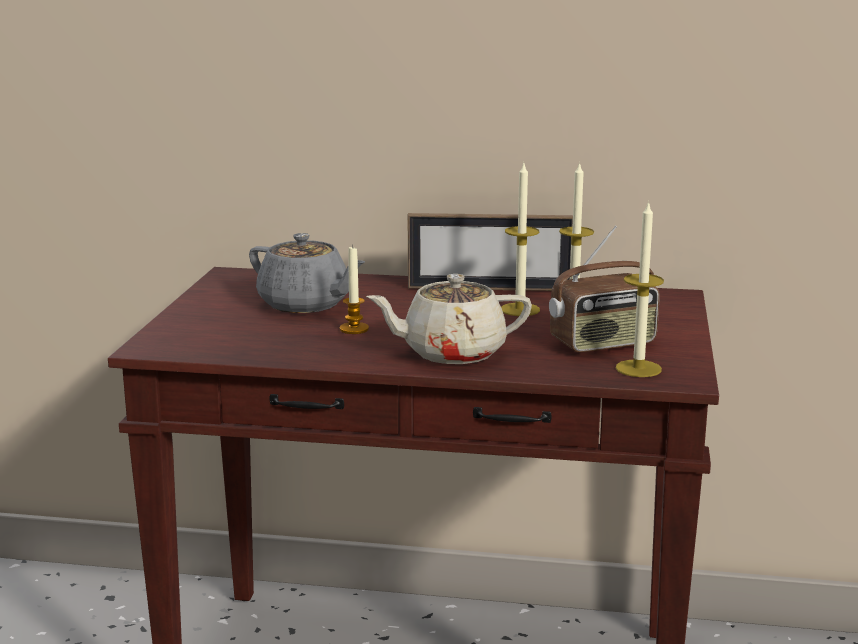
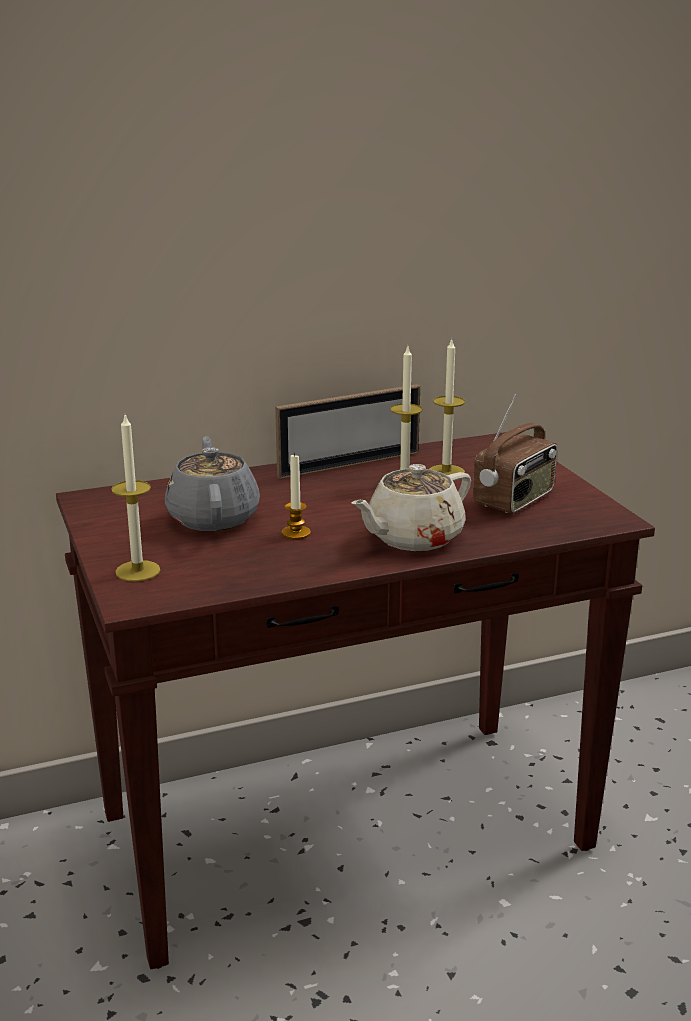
camera: 30 degrees left, 5 degrees up
grey teapot [249,233,365,313] -> grey teapot turned 105 degrees counterclockwise [165,436,260,531]
candle [616,201,664,377] -> candle moved to [111,415,160,582]

